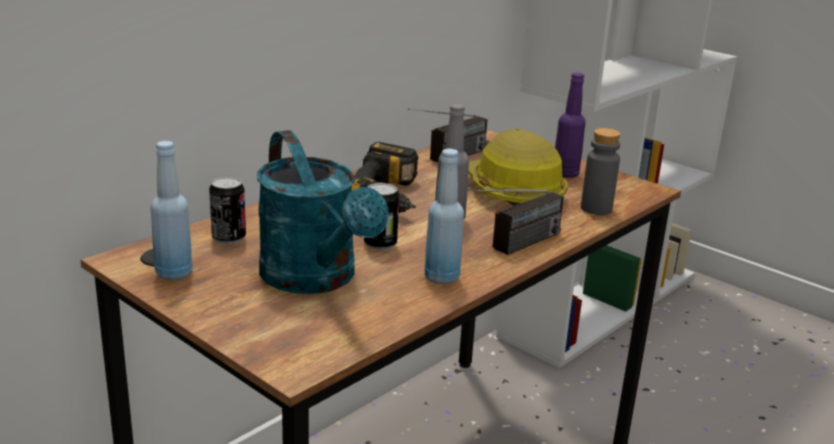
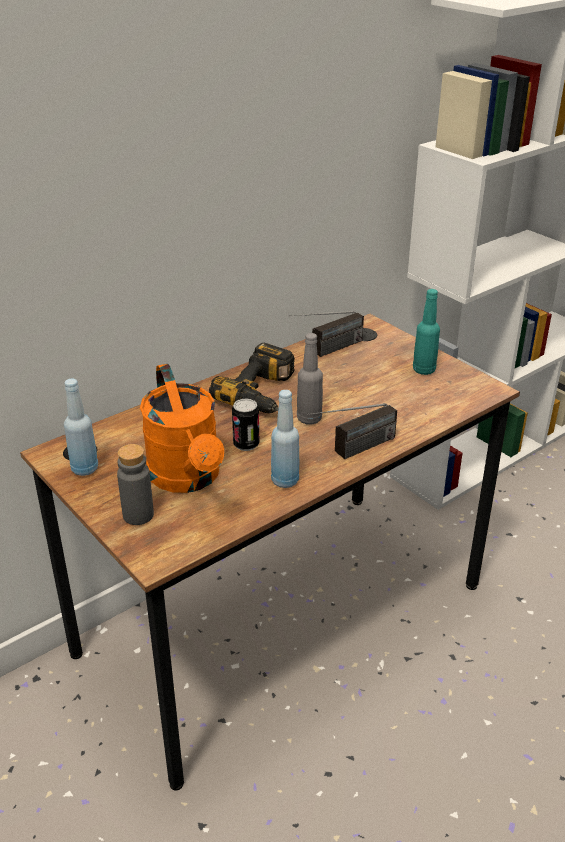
camera: 10 degrees right, 10 degrees up
can [209,176,246,244] -> none
turquoise watering can [257,130,389,294] -> orange watering can [140,364,224,493]
hard hat [468,129,568,206] -> none
purple bottle [555,72,585,178] -> turquoise bottle [413,289,440,375]
grey bottle [581,128,621,215] -> grey bottle moved to [117,444,154,525]

